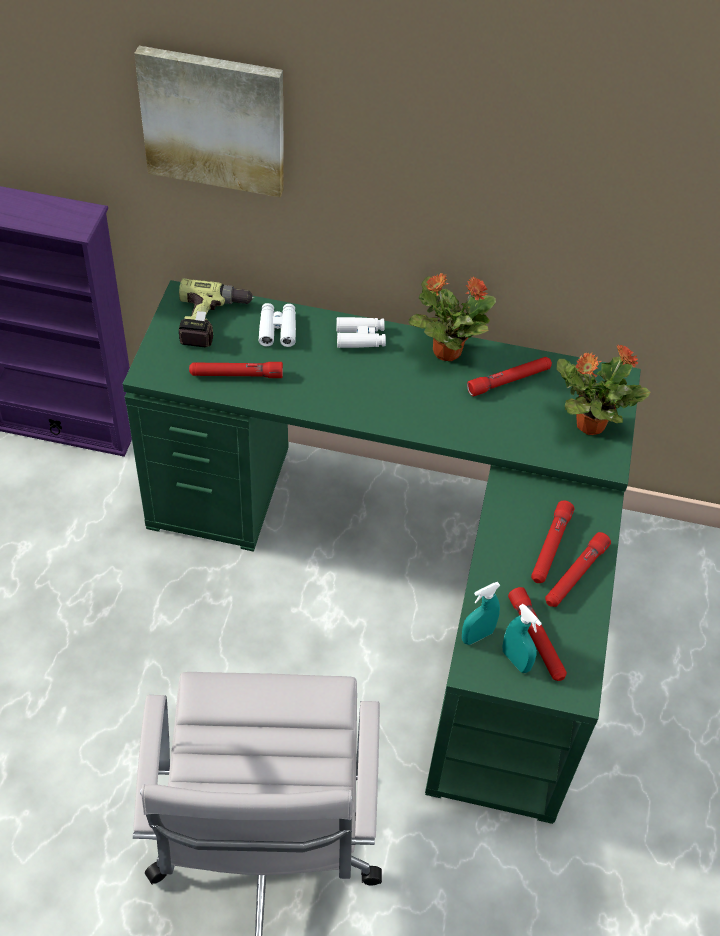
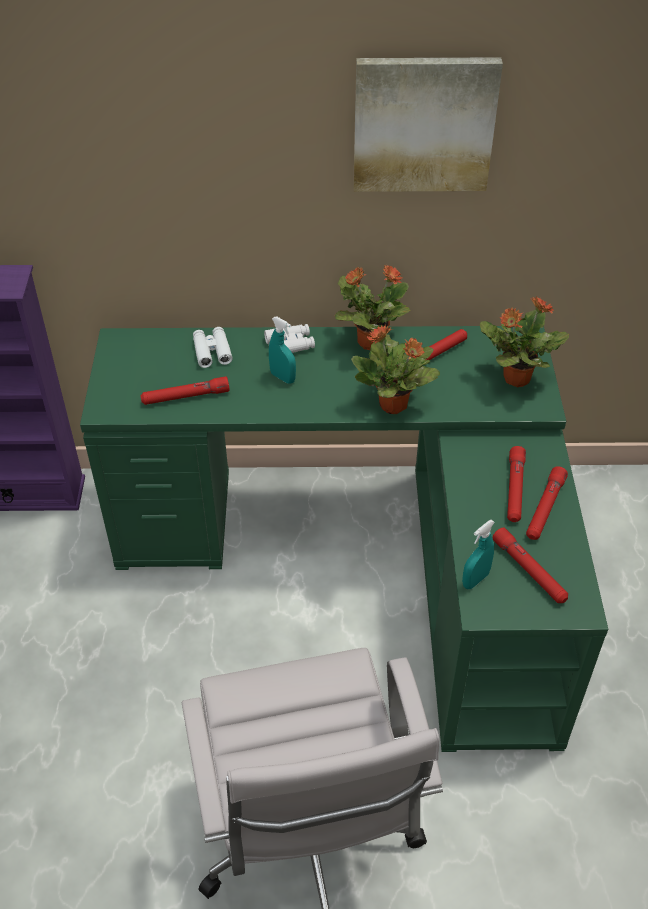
camera: 10 degrees left, 5 degrees down
picture [134,46,284,197] -> picture moved to [353,57,503,192]
power drill [179,278,254,347] -> none
turquoise spray bottle [503,604,542,673] -> turquoise spray bottle moved to [269,317,296,384]
none -> potted plant [351,325,440,414]

